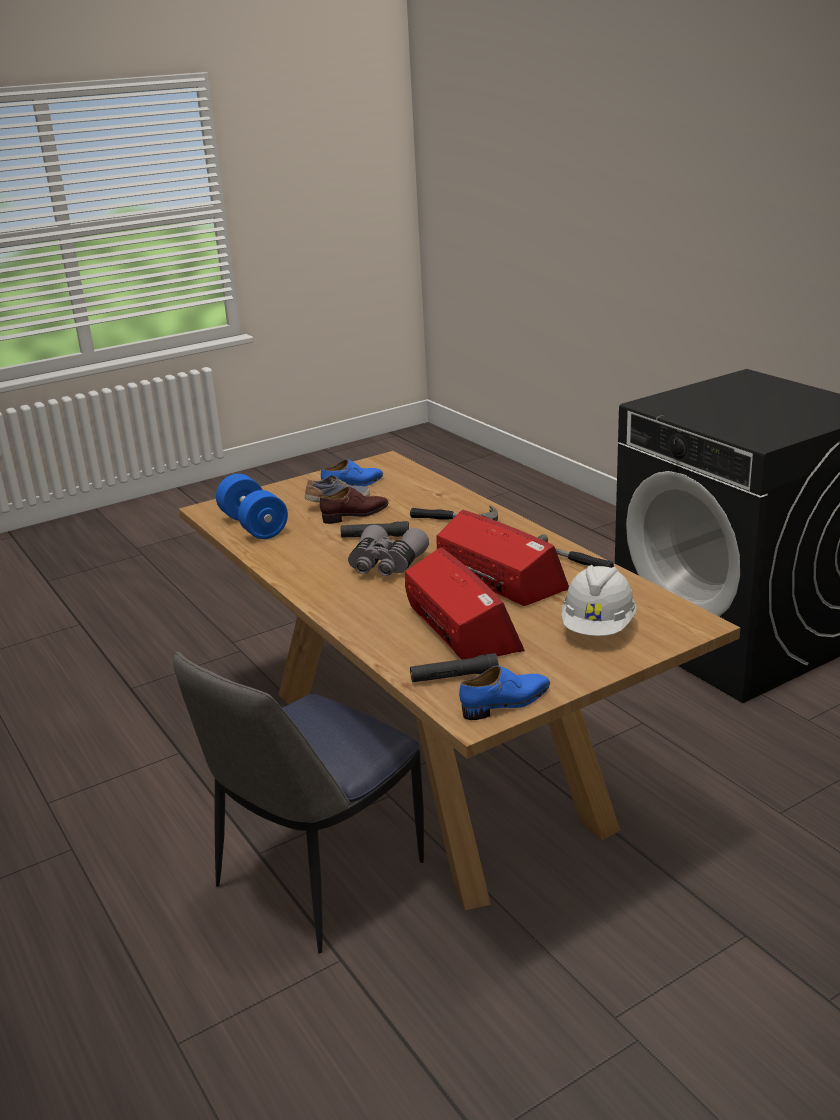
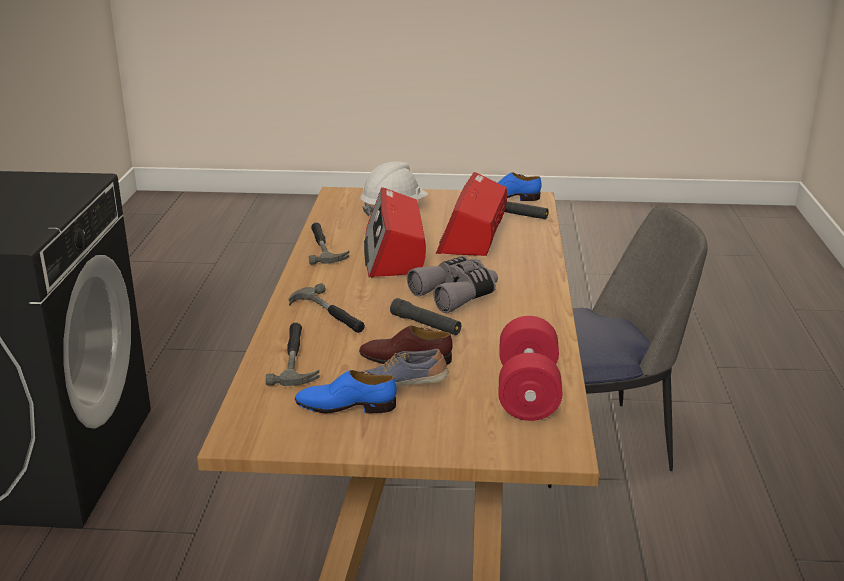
camera: 145 degrees left, 0 degrees up
blue dumbbell [216,474,288,539] -> red dumbbell [498,316,562,421]
none -> hammer [266,323,320,386]

